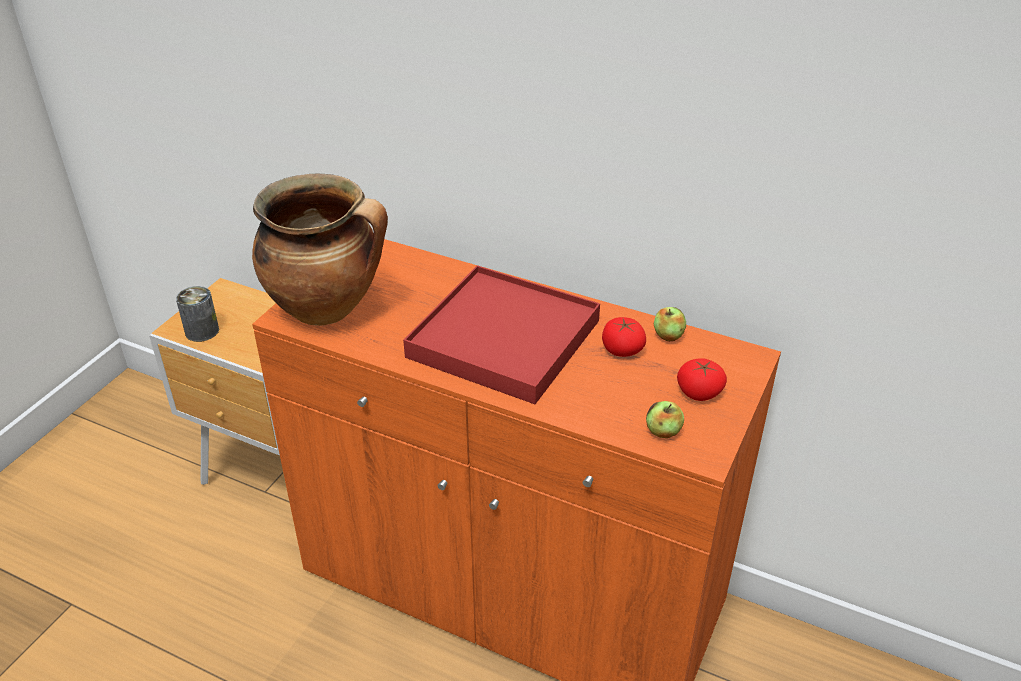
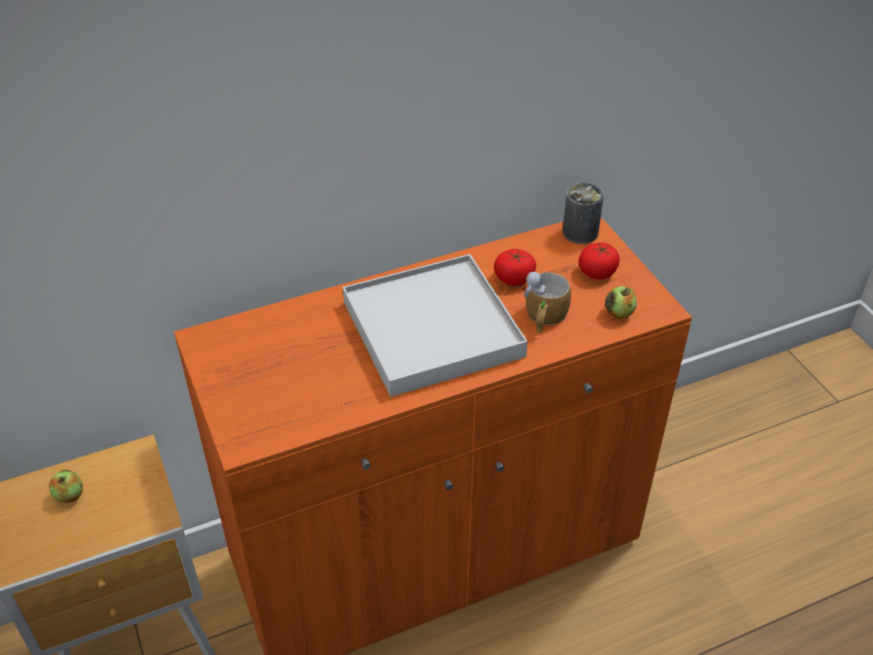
camera: 50 degrees left, 5 degrees up
can [176,286,219,342] -> can moved to [562,183,604,244]
cooking pot [252,174,388,326] -> none
red tray [403,266,600,404] -> white tray [343,254,528,397]
apple [654,307,686,341] -> apple moved to [49,470,83,503]
none -> mug [524,272,571,333]

